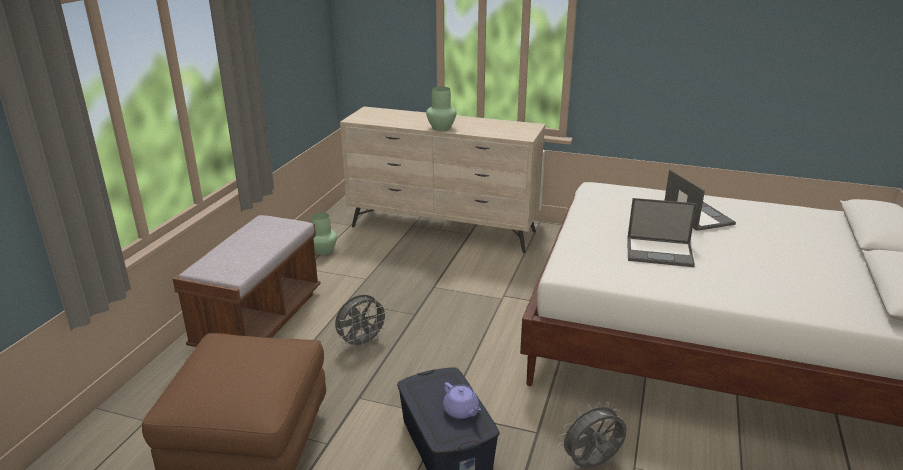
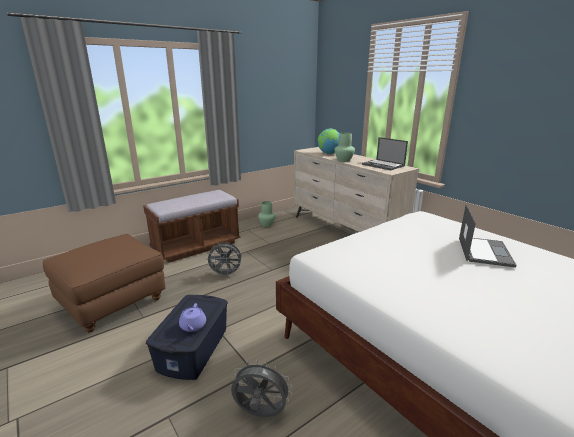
camera: 35 degrees right, 5 degrees down
laptop [627,198,697,267] -> laptop moved to [362,137,408,171]
none -> globe [318,129,340,154]

